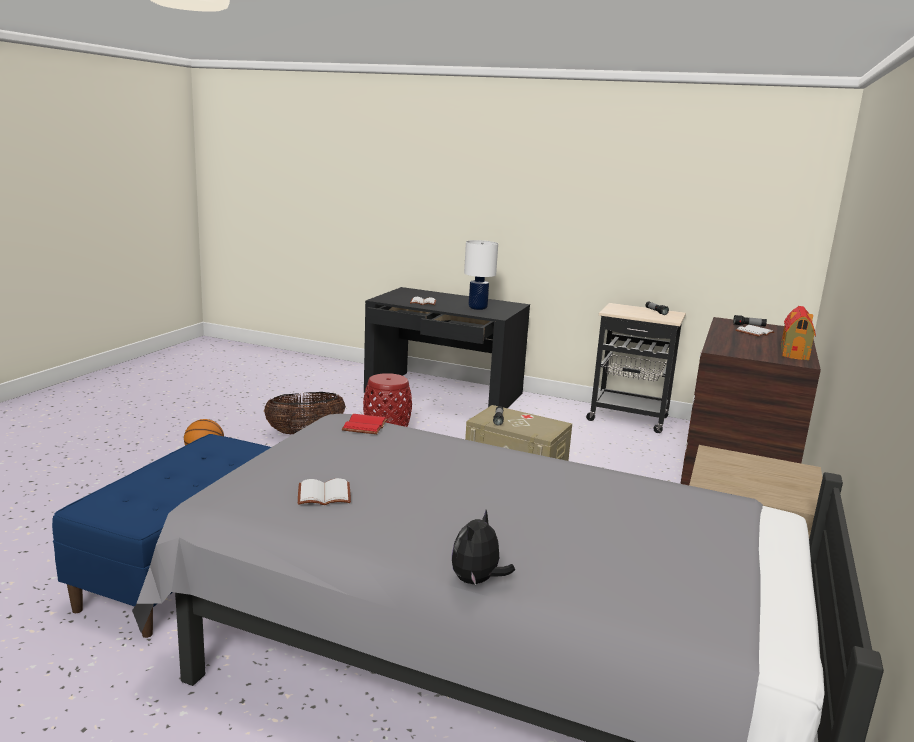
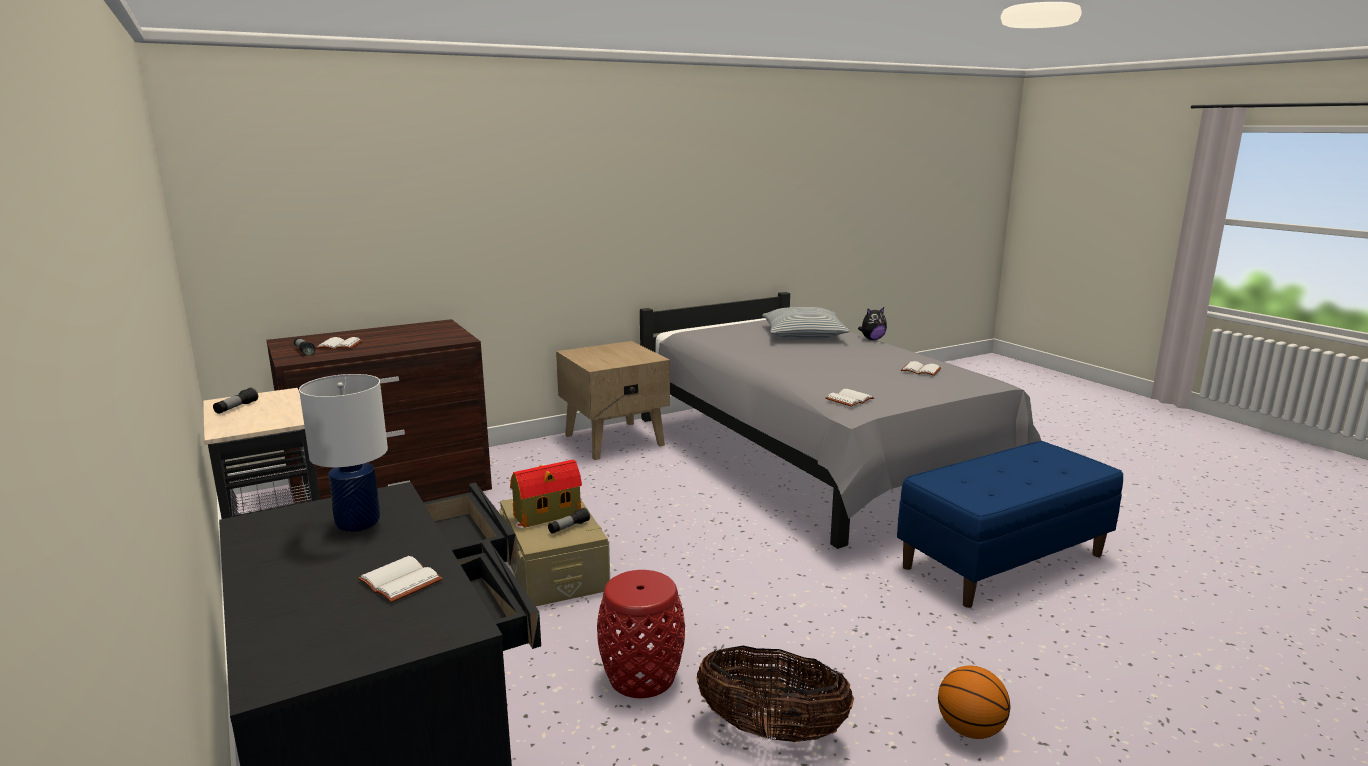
camera: 140 degrees left, 0 degrees up
red book [342,414,388,434] -> white book [825,389,874,407]
toy house [781,306,816,360] -> toy house moved to [510,459,582,528]
none -> pillow [762,307,849,339]

